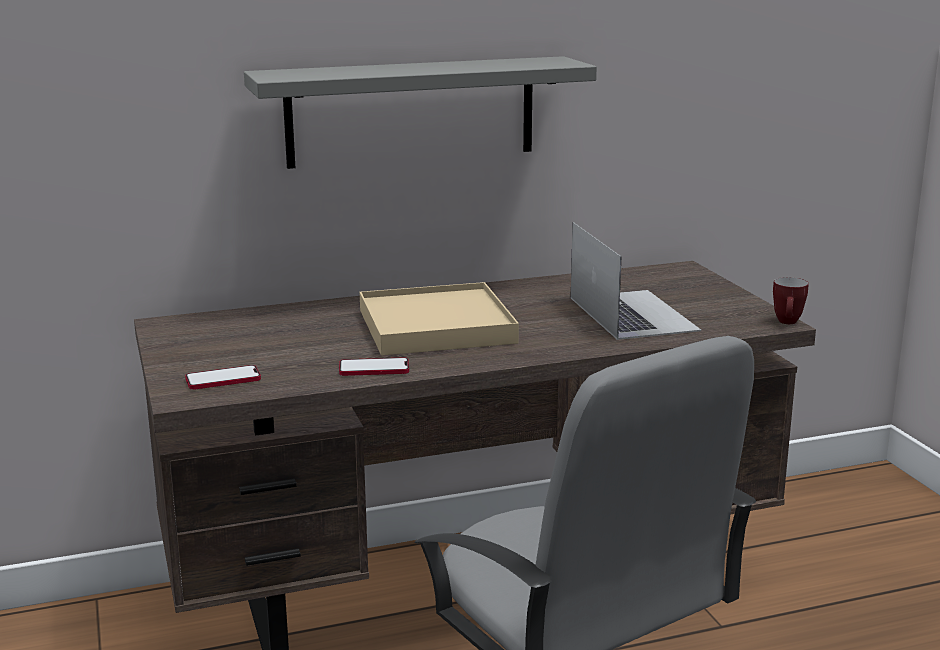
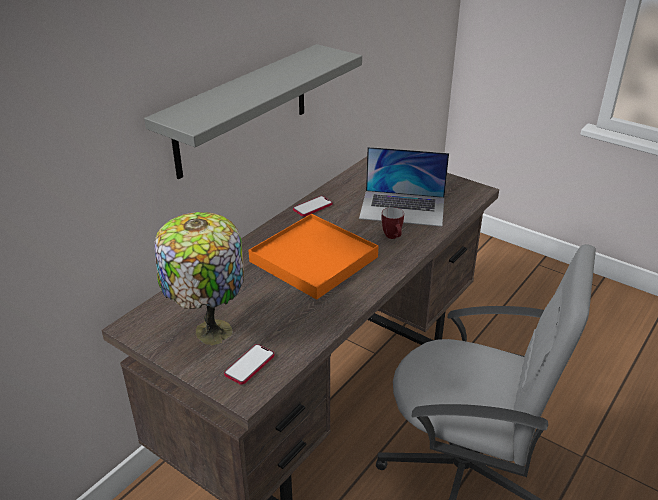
camera: 35 degrees left, 15 degrees up
phone [339,357,409,376] -> phone moved to [293,196,332,217]
beige tray [360,282,519,356] -> orange tray [248,214,378,300]
laptop [571,222,701,340] -> laptop turned 150 degrees clockwise [359,147,449,227]
mug [773,277,809,324] -> mug moved to [381,207,404,239]
none -> table lamp [154,212,244,346]

